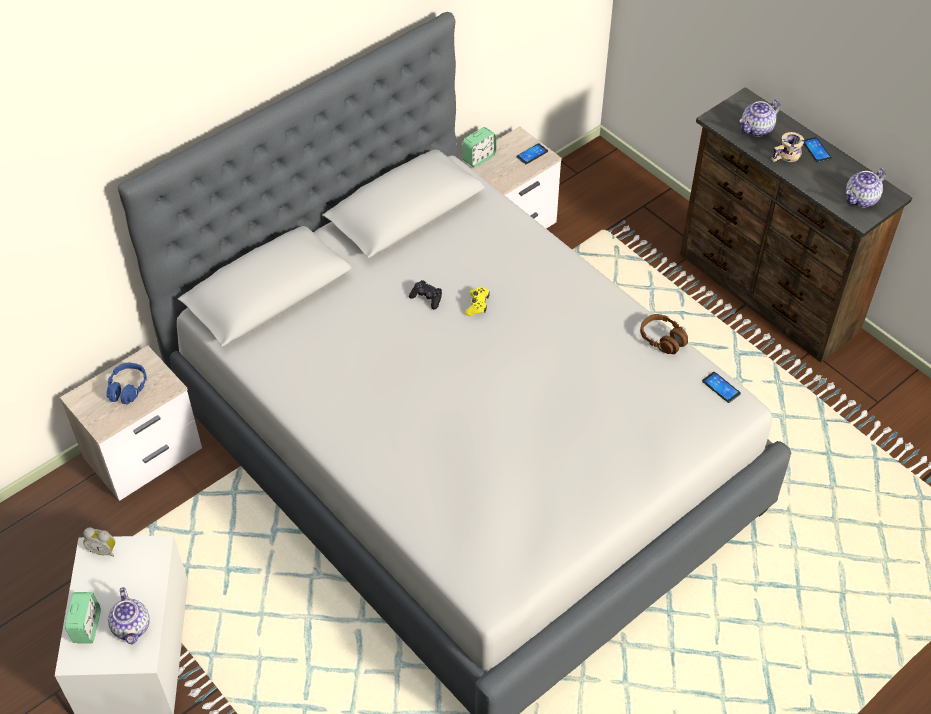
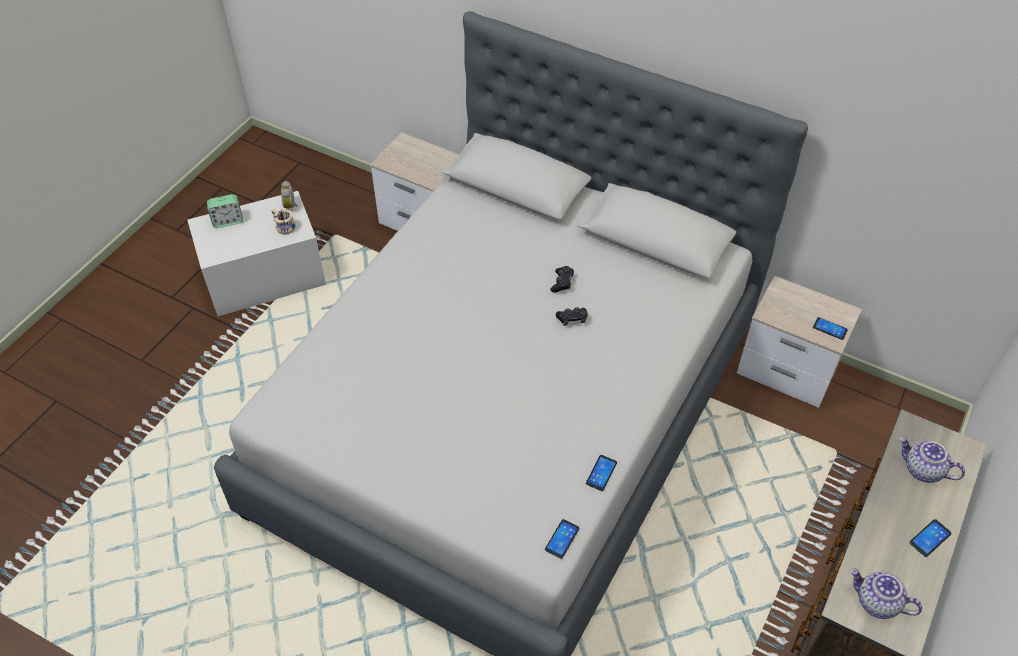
camera: 70 degrees right, 0 degrees up
blue headphones [106,363,147,404] -> none
teapot [108,587,150,645] -> none
alarm clock [462,127,496,168] -> none
yellow game controller [465,287,490,316] -> black game controller [556,307,588,326]
brown headphones [640,314,688,354] -> phone [586,455,617,491]
beige mug [771,132,804,162] -> beige mug moved to [271,209,295,235]

